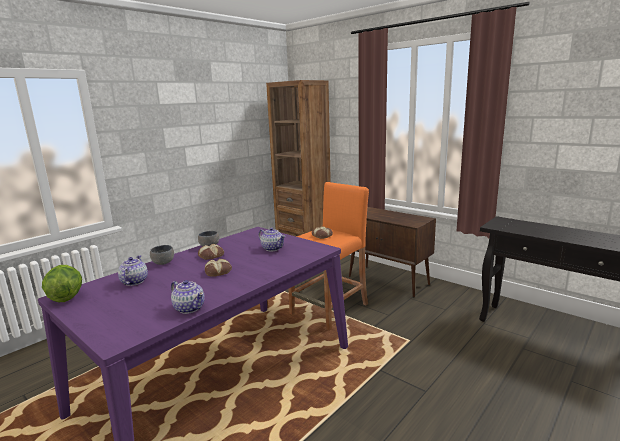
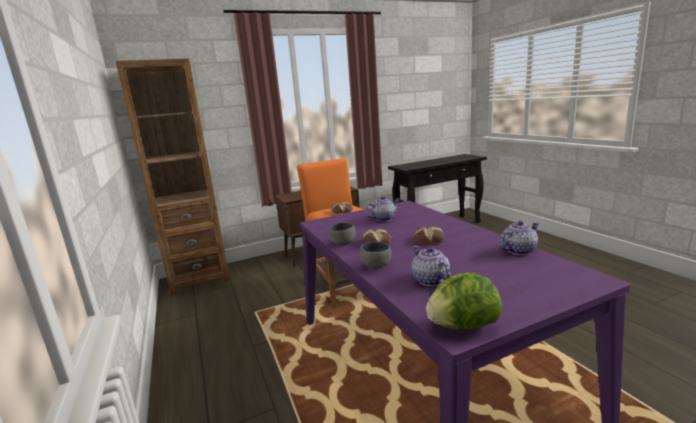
camera: 65 degrees left, 0 degrees up
teapot [118,255,148,286] -> teapot turned 45 degrees clockwise [412,246,451,286]

